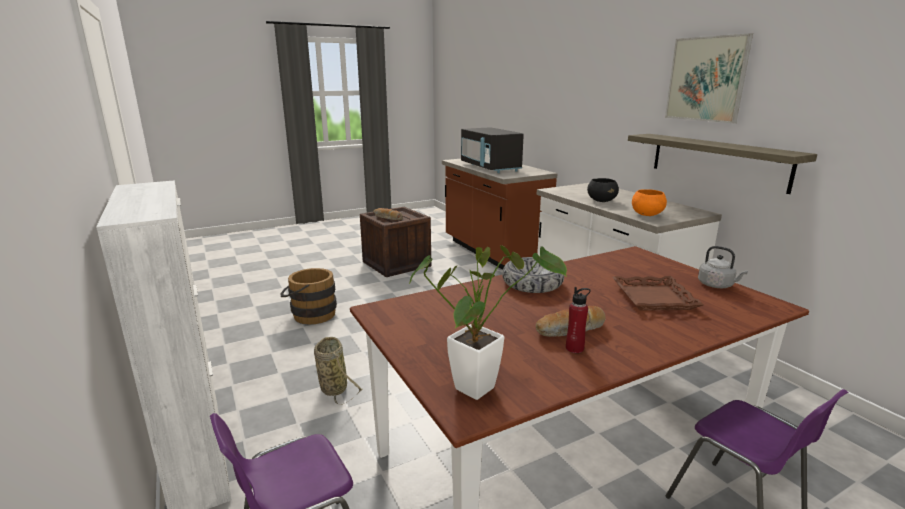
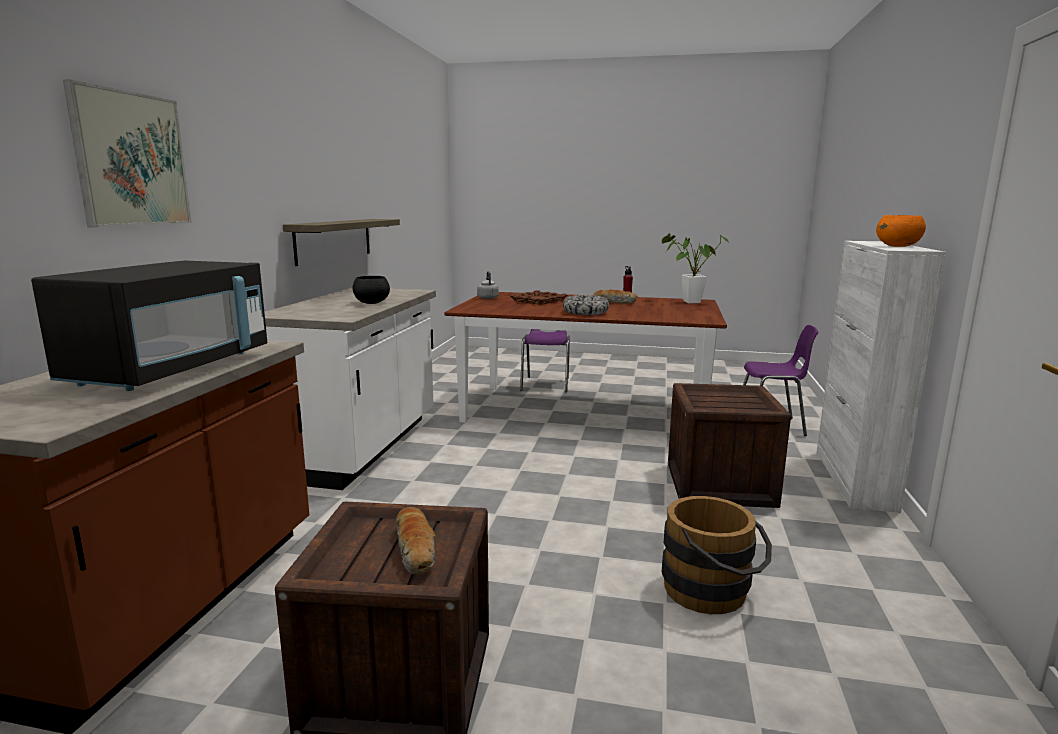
camera: 140 degrees left, 5 degrees down
basket [314,337,362,405] -> crate [668,383,791,508]
orange bowl [632,190,667,216] -> orange bowl moved to [876,215,926,247]
picture [665,33,753,123] -> picture moved to [63,79,192,228]

